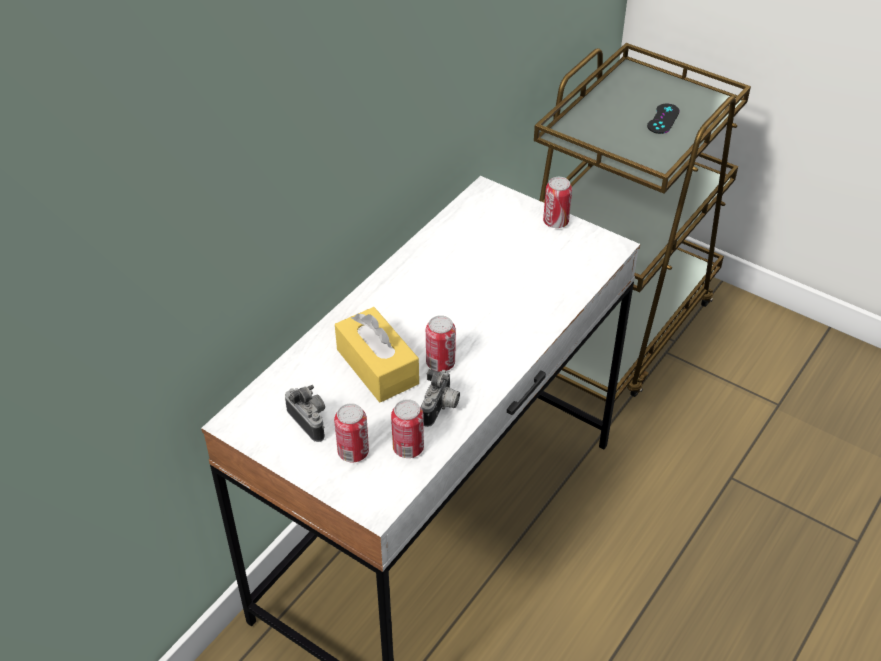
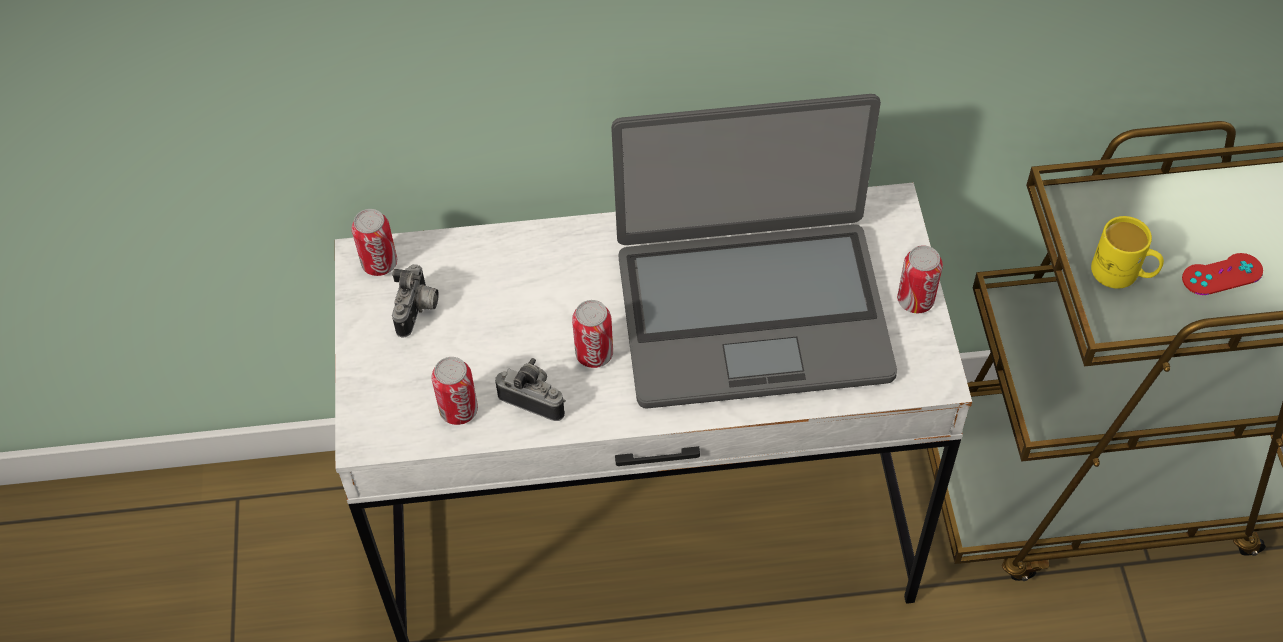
camera: 50 degrees right, 10 degrees up
can [334,403,369,462] -> can moved to [352,209,397,276]
yellow tissue box [335,307,419,402] -> none
camera [421,369,460,427] -> camera turned 135 degrees counterclockwise [495,358,566,421]
black game controller [647,103,680,134] -> red game controller [1182,253,1263,295]
none -> laptop [611,94,897,408]
none -> yellow mug [1091,216,1164,289]

